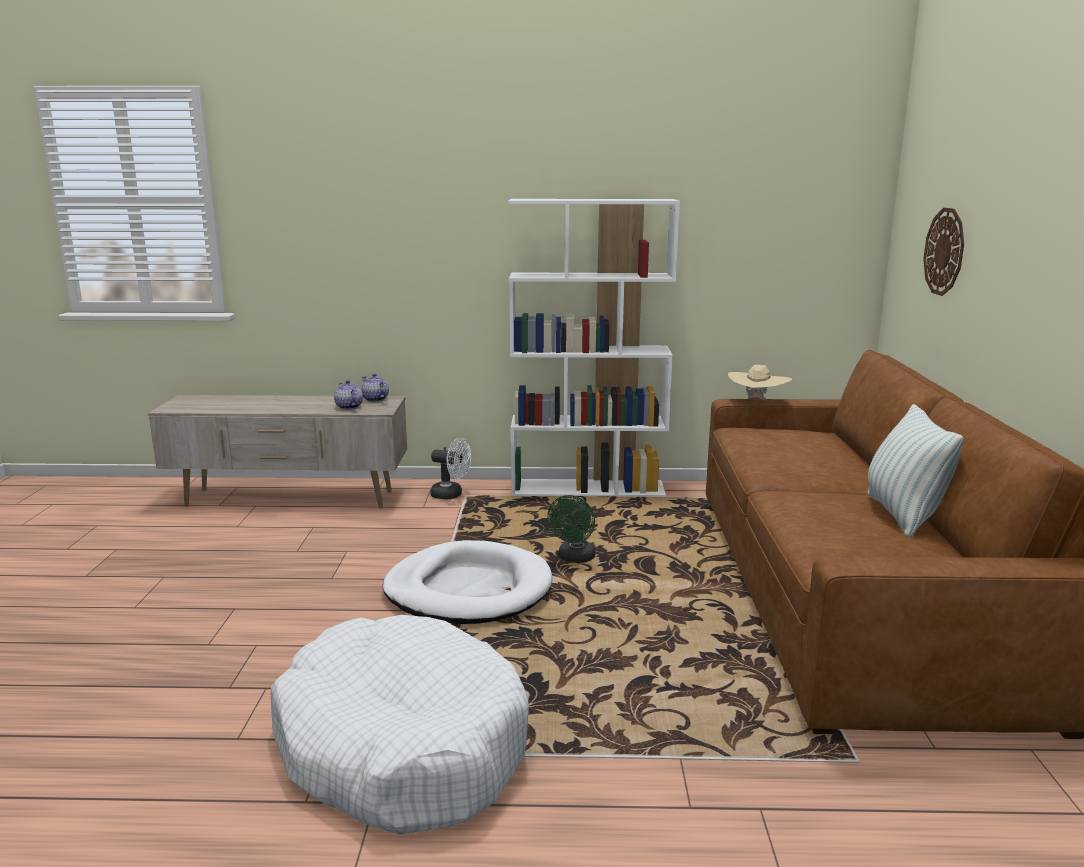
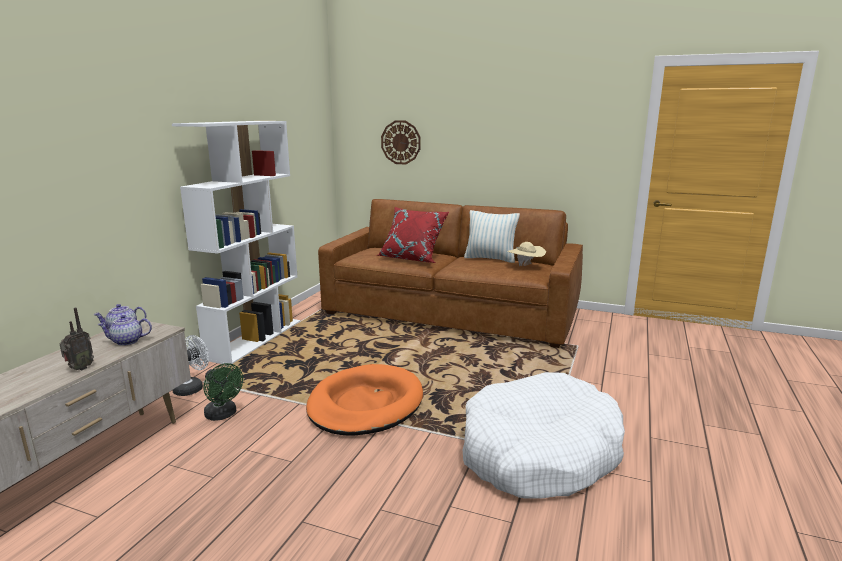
camera: 70 degrees left, 0 degrees up
white dog bed [383,540,552,624] -> orange dog bed [306,364,423,436]
green fan [547,495,595,563] -> green fan moved to [203,363,243,421]
beige hat [728,364,792,401] -> beige hat moved to [507,242,546,266]
none -> radio [60,308,94,370]
none -> red pillow [377,207,449,263]

